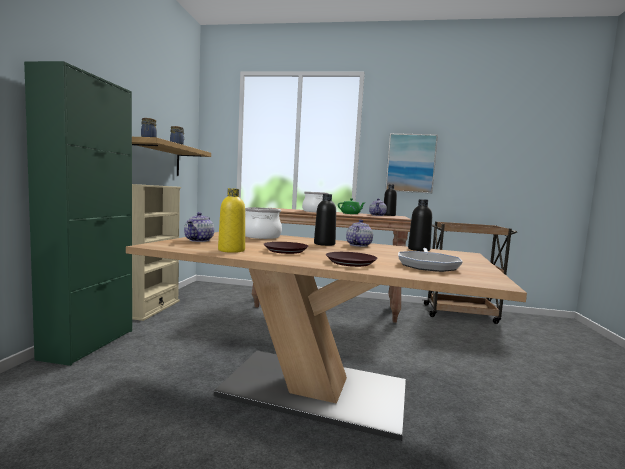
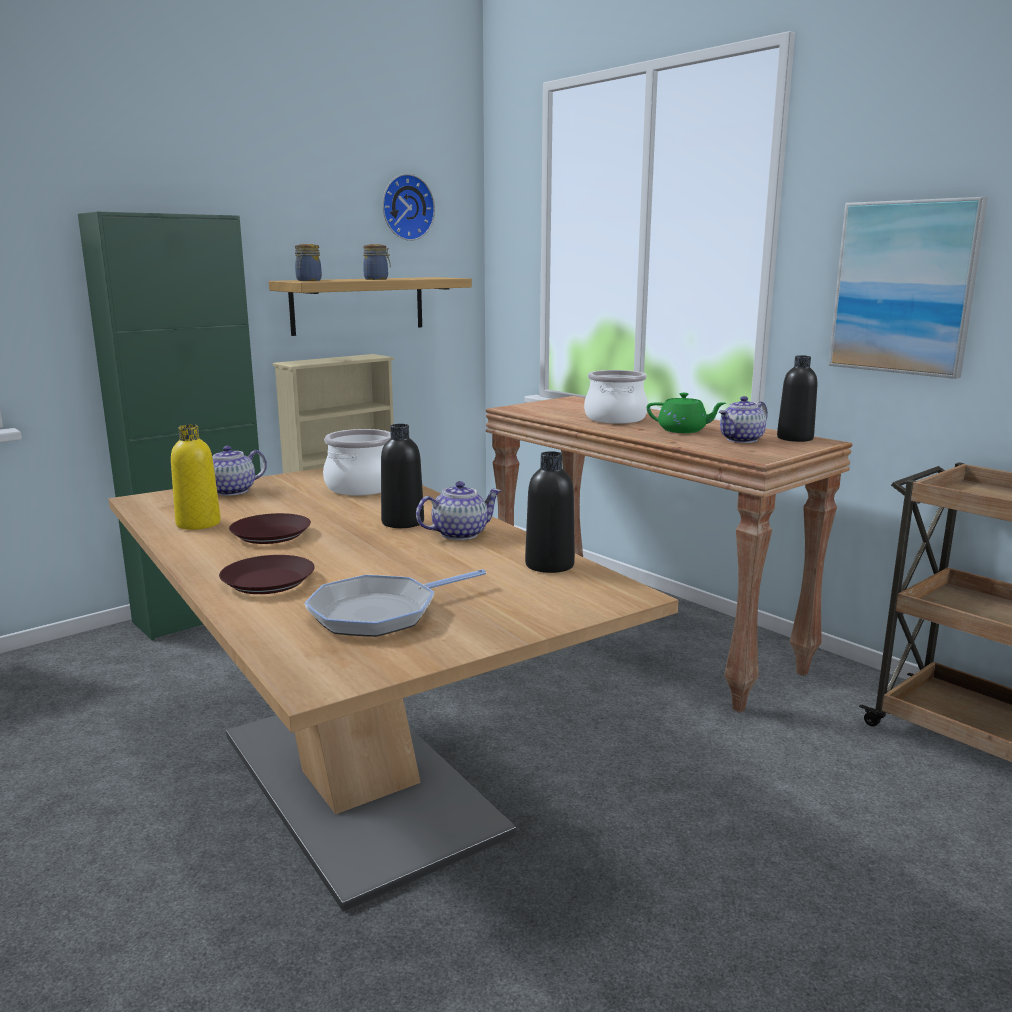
camera: 40 degrees right, 10 degrees up
none -> wall clock [382,174,435,241]

